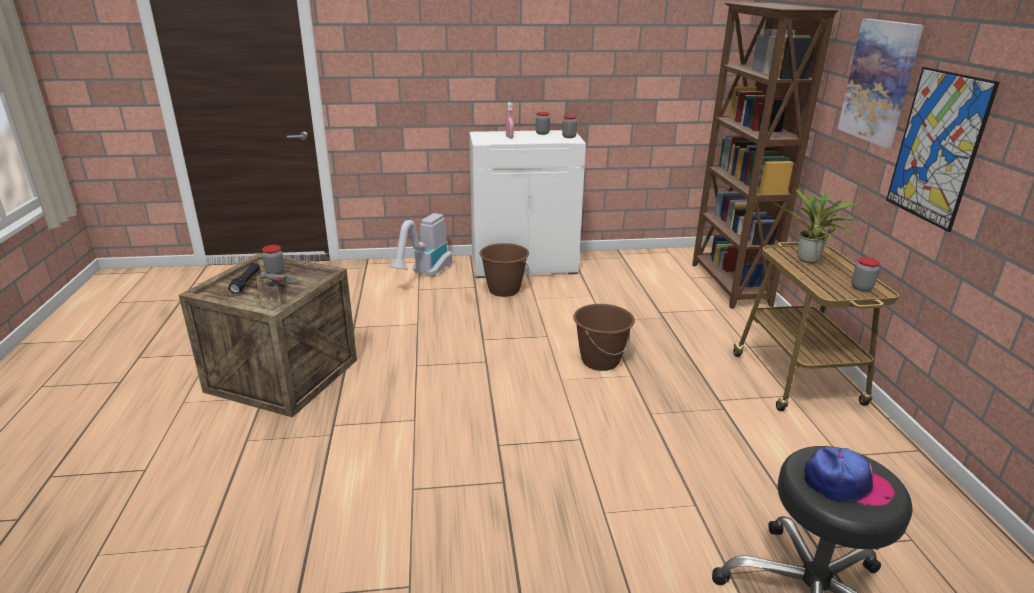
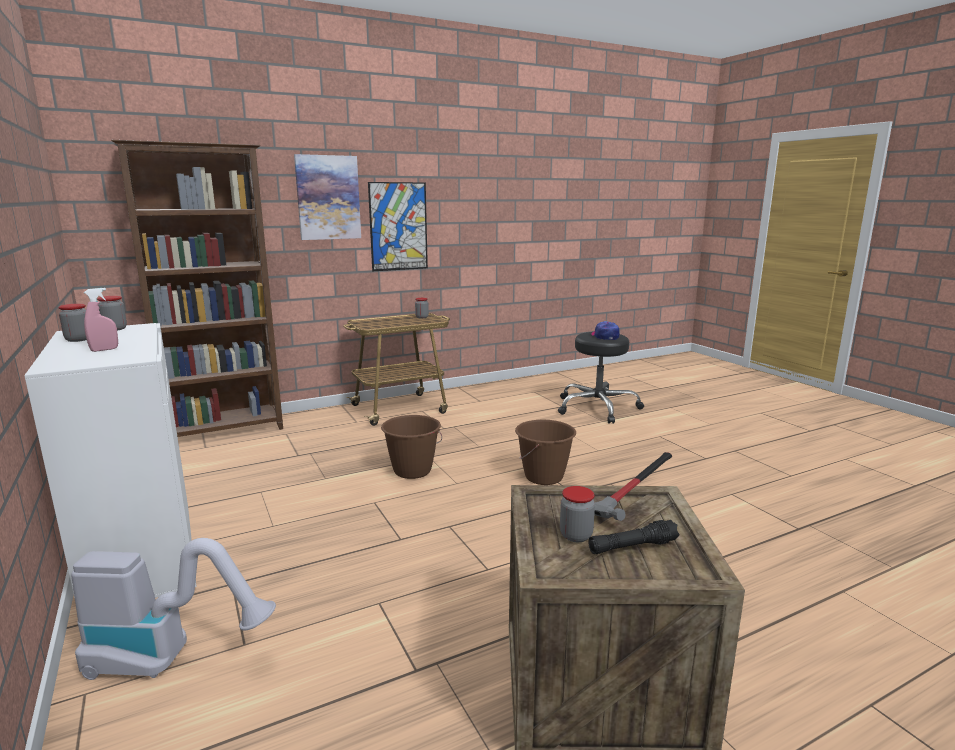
camera: 110 degrees left, 10 degrees down
brown bucket [479,243,529,297] -> brown bucket moved to [515,420,576,485]
potted plant [773,189,857,263] -> none

